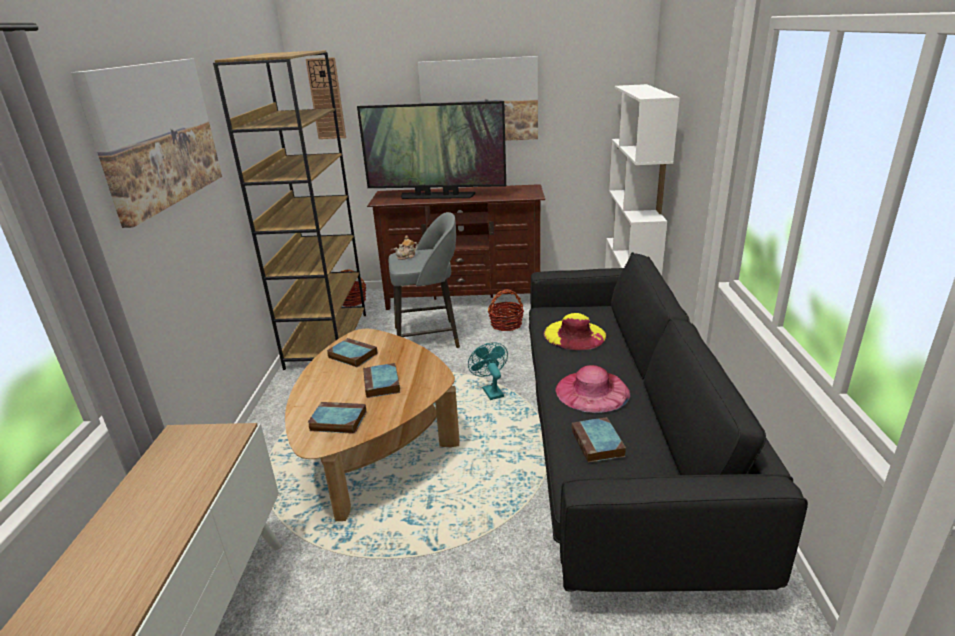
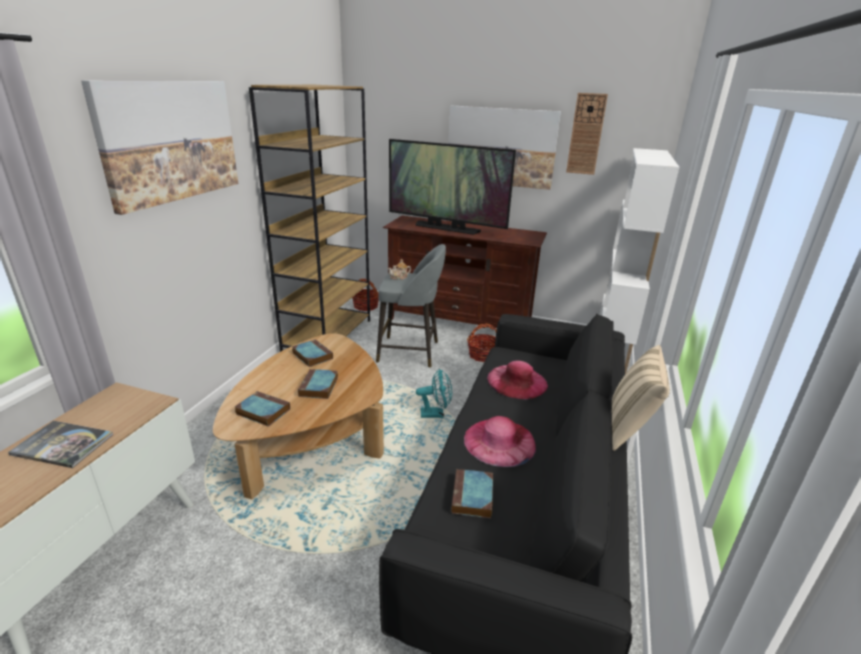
camera: 15 degrees right, 0 degrees up
wall clock [306,57,346,139] -> wall clock moved to [566,93,608,175]
turquoise fan [468,342,508,400] -> turquoise fan turned 90 degrees clockwise [416,369,452,418]
yellow hat [543,313,607,351] -> pink hat [487,361,548,399]
none -> book [8,421,113,468]
none -> beige pillow [612,345,670,451]

